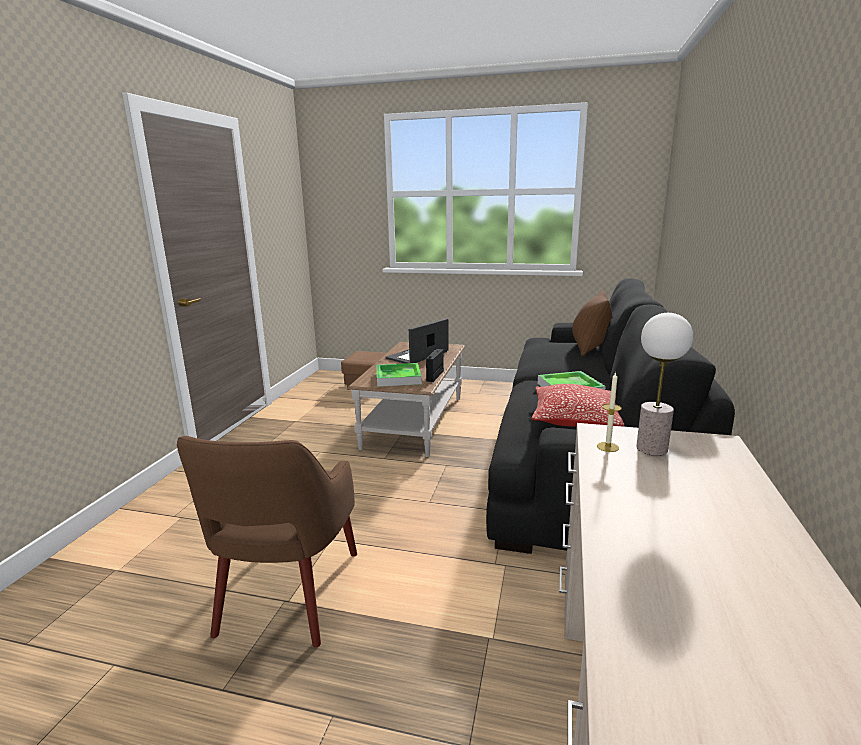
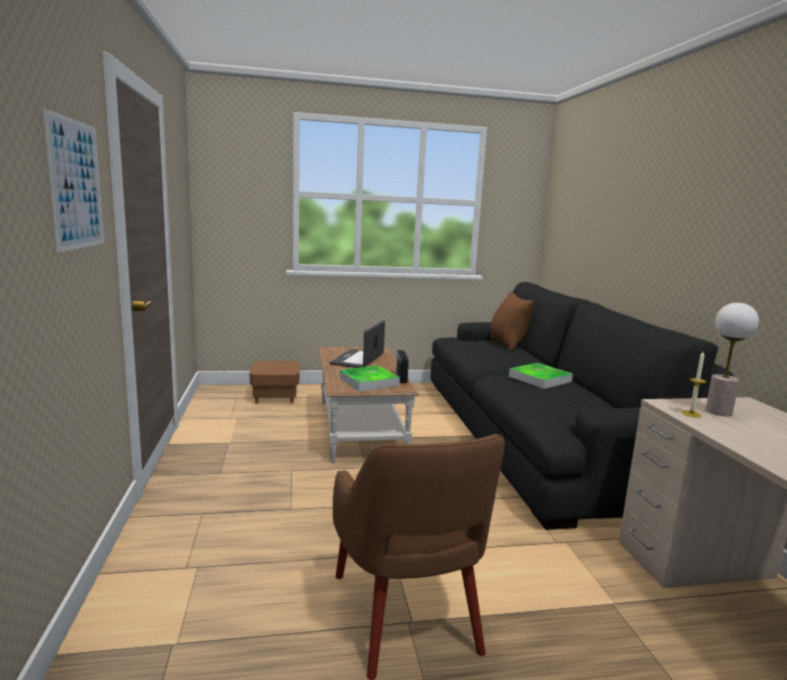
camera: 25 degrees left, 5 degrees down
pillow [531,384,624,427] -> none
none -> picture [43,108,104,252]

